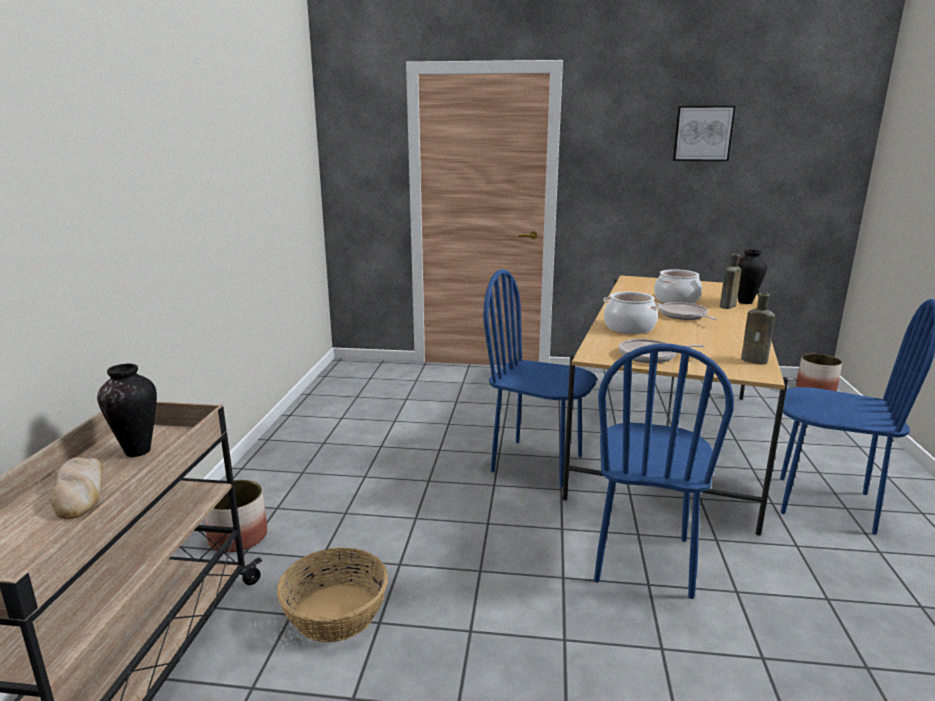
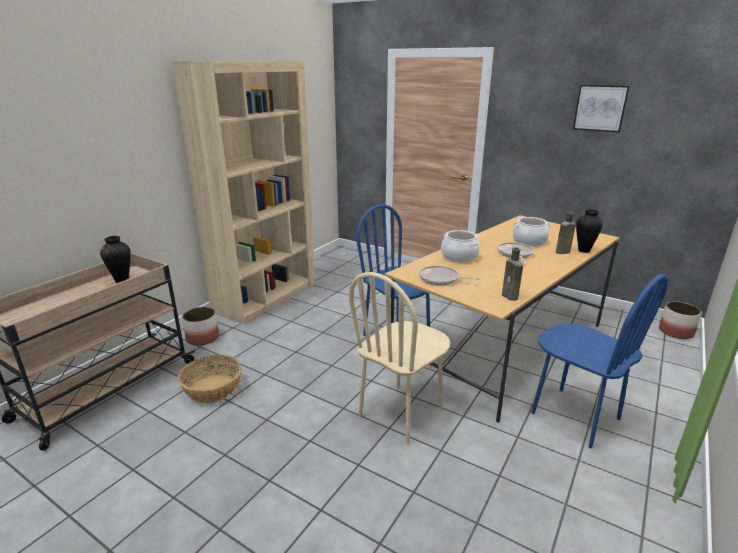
camera: 25 degrees right, 5 degrees up
bread [51,457,103,519] -> none
blue chair [594,344,734,599] -> beige chair [349,272,450,445]
none -> beige bookcase [172,61,315,324]

